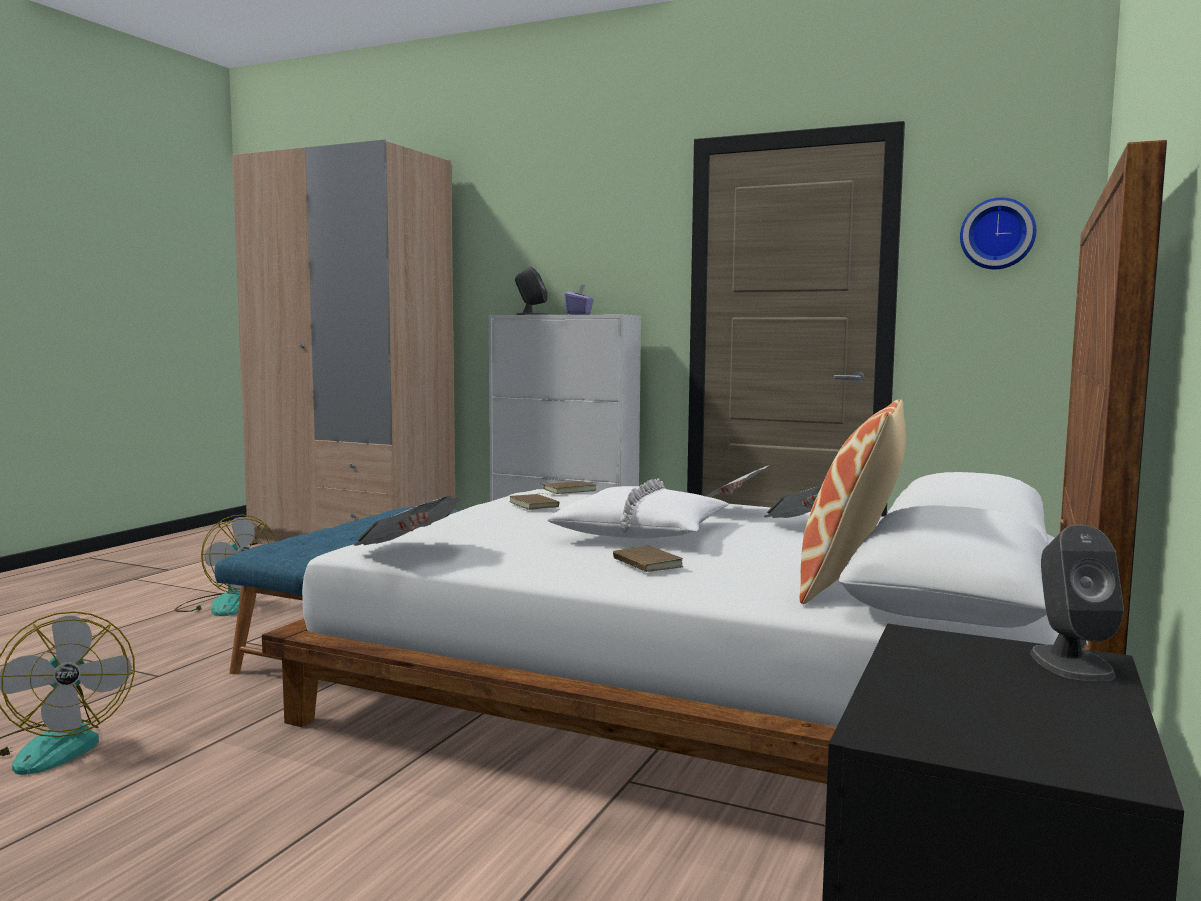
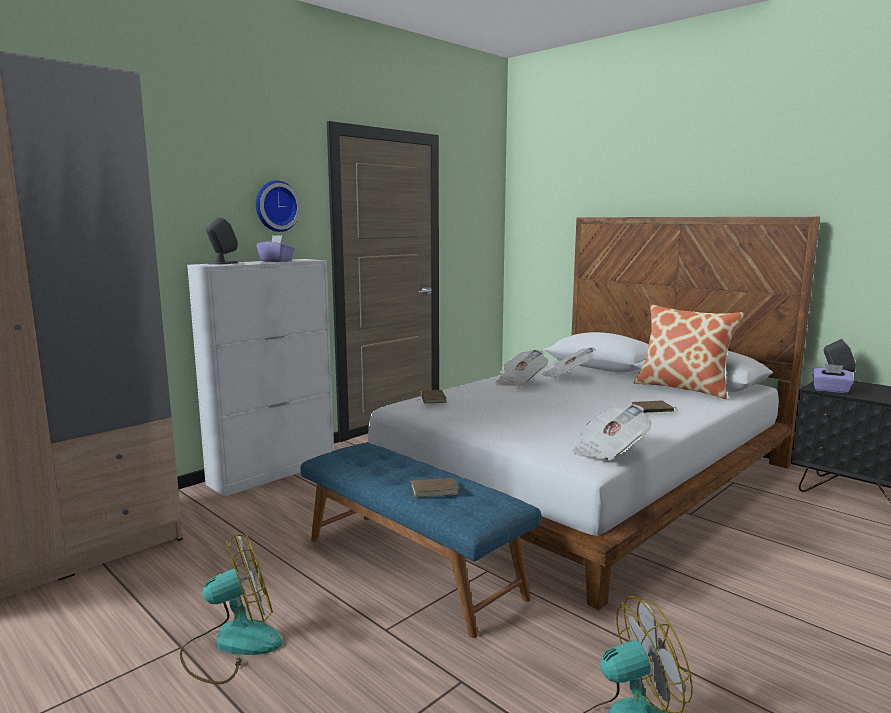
camera: 70 degrees left, 5 degrees up
brown book [509,493,560,510] -> brown book moved to [409,477,459,497]
white pillow [547,478,729,538] -> none
wall clock [960,198,1036,269] -> wall clock moved to [256,181,301,232]
none -> purple tissue box [812,364,854,393]

